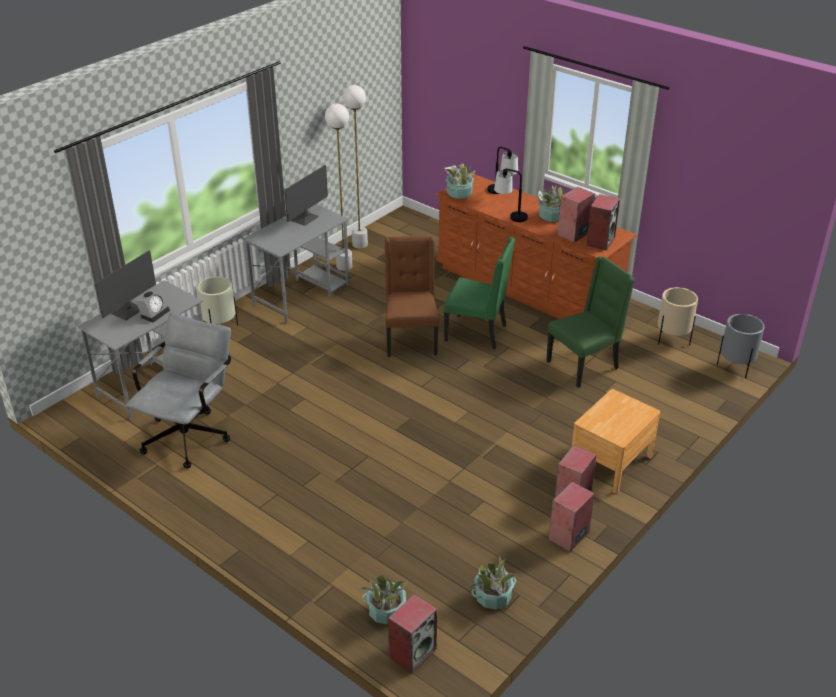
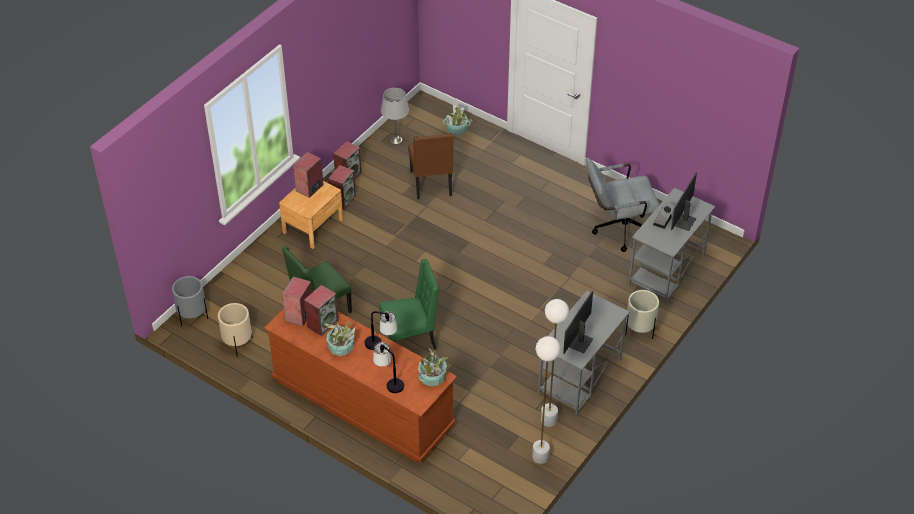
camera: 175 degrees right, 10 degrees up
grey office chair [126,313,231,469] -> grey office chair turned 60 degrees clockwise [585,158,660,252]
brown chair [385,236,439,357] -> brown chair moved to [408,133,454,199]
speaker [388,594,437,674] -> speaker moved to [293,152,324,198]
green chair [443,237,515,349] -> green chair turned 150 degrees clockwise [379,259,439,350]
potted plant [468,556,516,610] -> grey table lamp [381,88,409,144]

